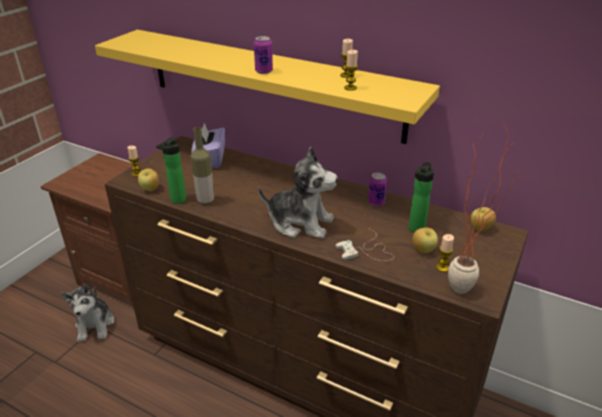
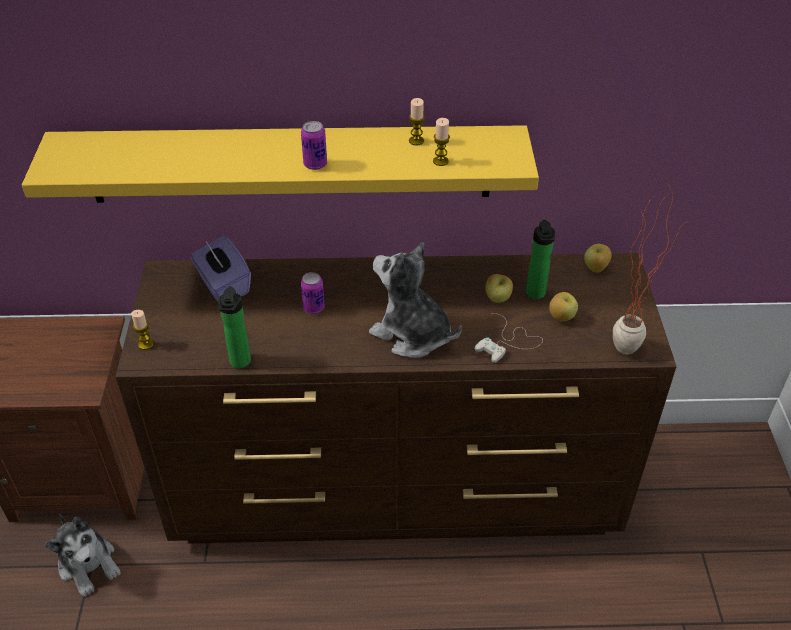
camera: 30 degrees left, 10 degrees up
apple [138,168,159,191] -> apple moved to [485,274,513,303]
bottle [190,127,214,205] -> none
plush toy [258,147,338,239] -> plush toy turned 135 degrees counterclockwise [369,242,462,358]
can [368,172,387,207] -> can moved to [301,272,325,314]
candle [436,234,454,272] -> none

